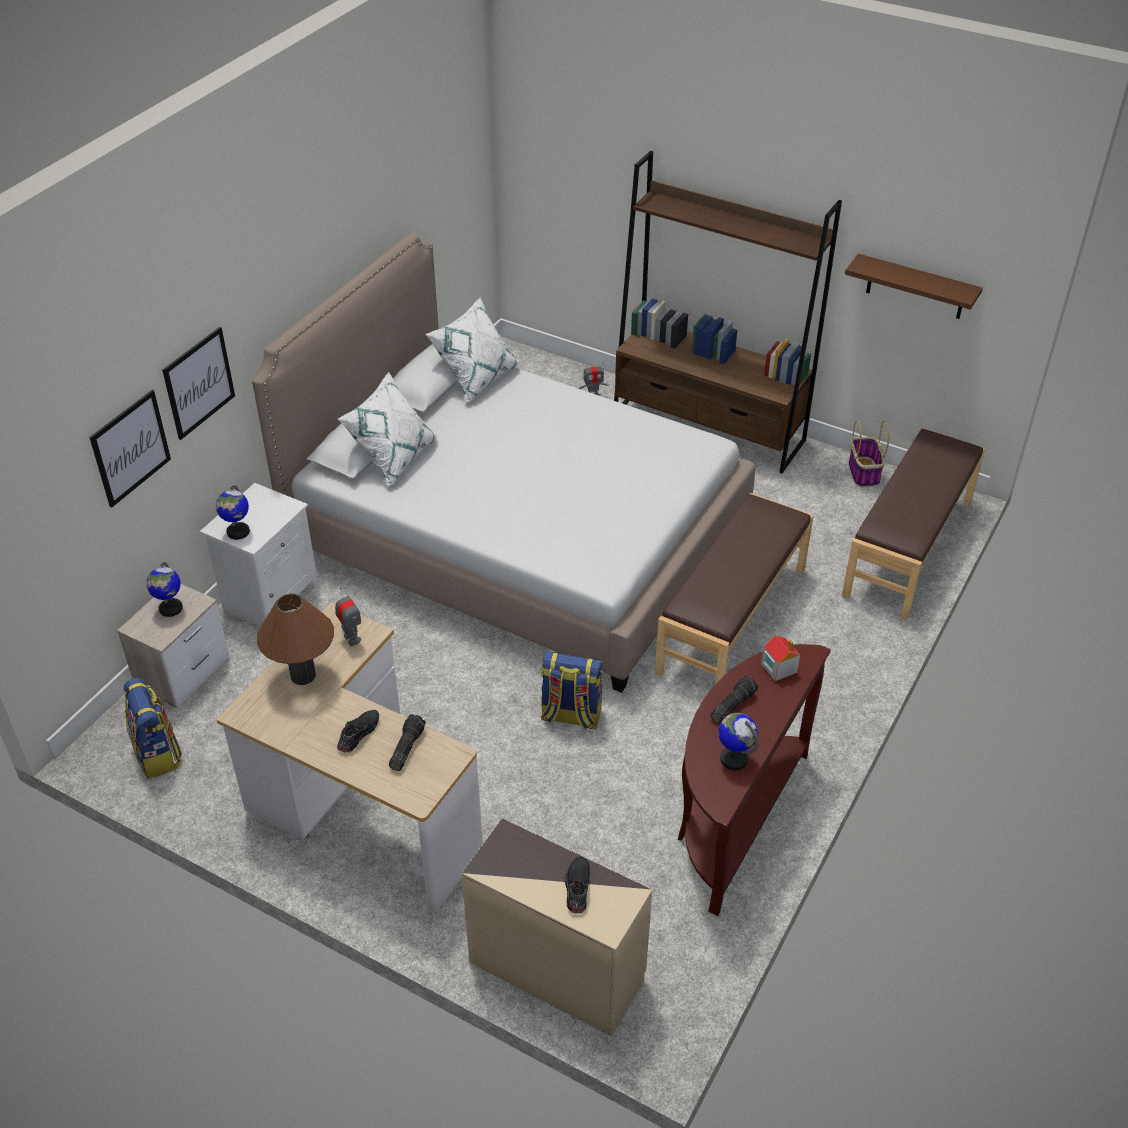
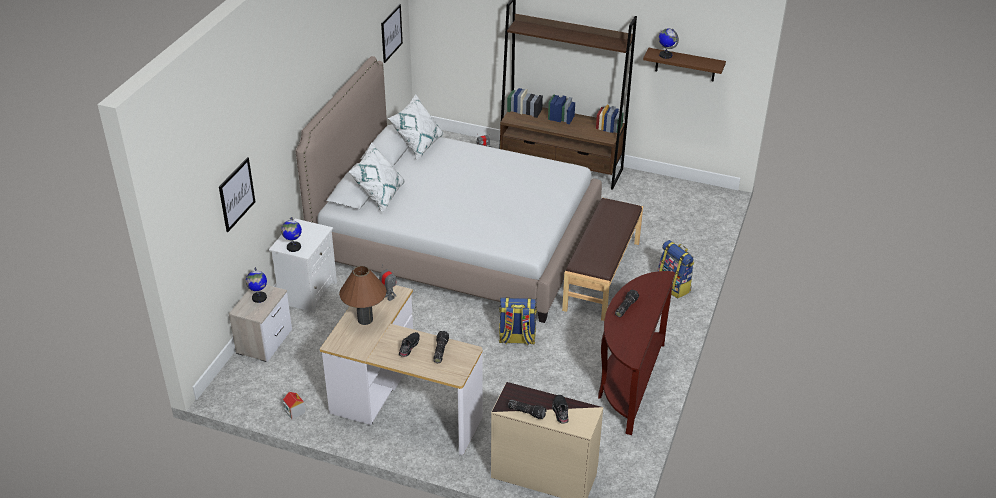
camera: 10 degrees left, 5 degrees down
backpack [124,678,182,779] -> backpack moved to [657,240,694,298]
picture [162,327,235,440] -> picture moved to [381,4,403,63]
globe [718,713,758,770] -> globe moved to [659,28,679,59]
toy house [761,635,800,681] -> toy house moved to [283,392,306,419]
brown bench [842,428,985,620] -> none
basket [849,420,889,487] -> none
none -> flashlight [508,400,547,419]

